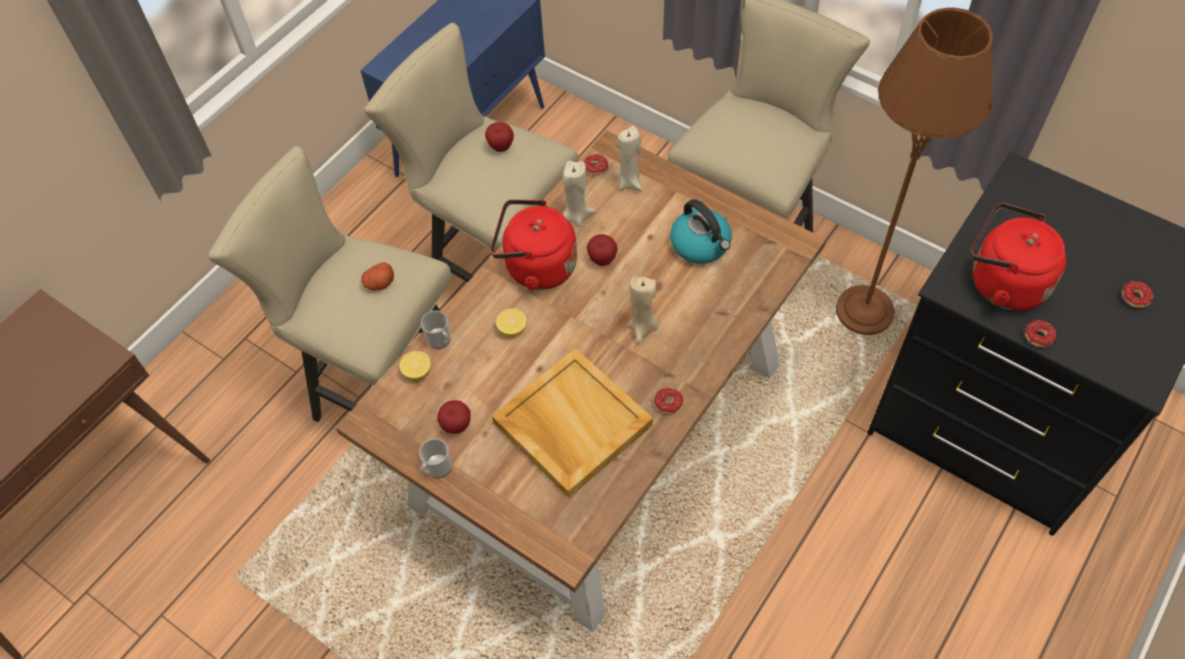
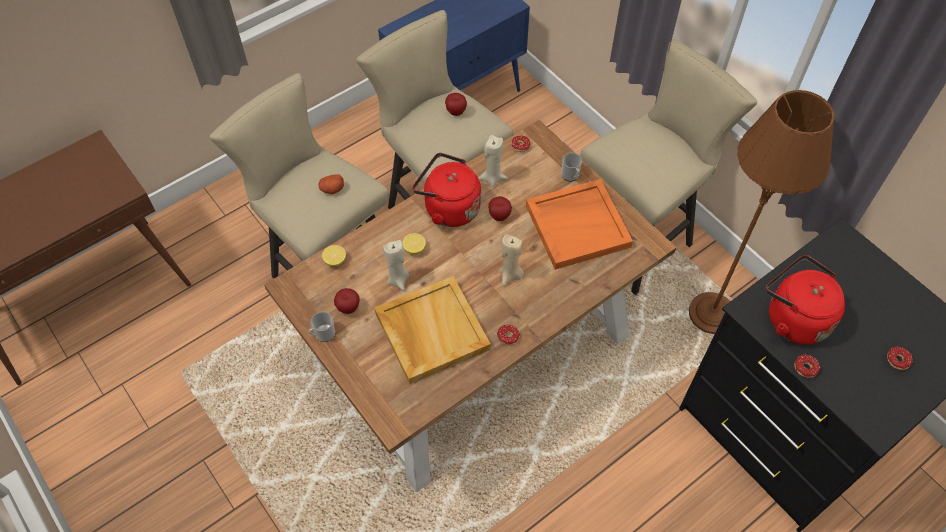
camera: 15 degrees right, 0 degrees up
mug [421,311,451,349] -> mug moved to [561,153,582,181]
beige candle [614,126,643,191] -> beige candle moved to [383,240,409,291]
kettle [670,199,732,264] -> orange tray [526,179,633,270]

